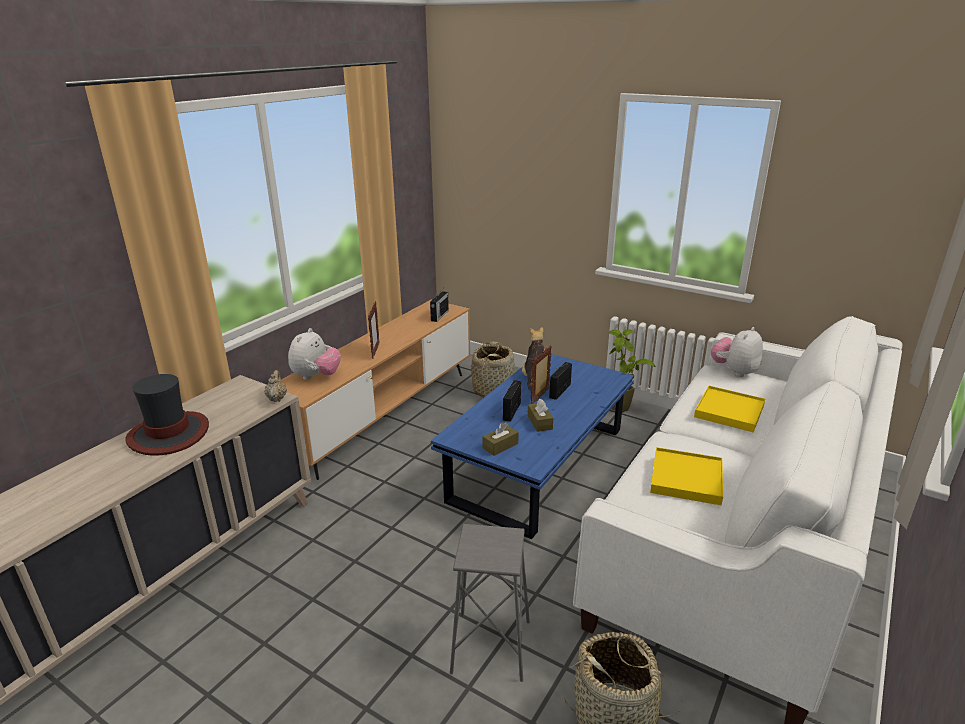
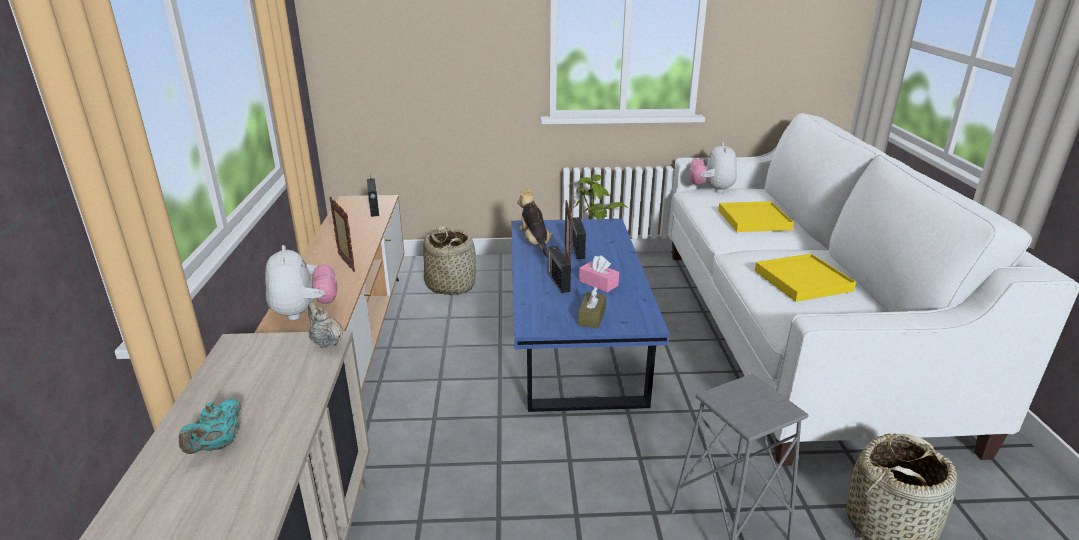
camera: 35 degrees left, 0 degrees up
hat [125,374,209,456] -> turquoise teapot [179,399,241,454]
brown tissue box [528,399,553,432] -> pink tissue box [579,255,619,292]

